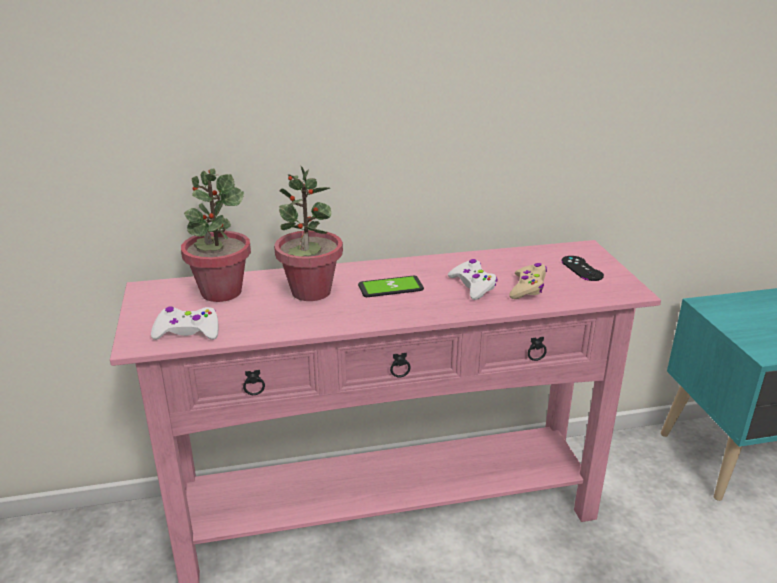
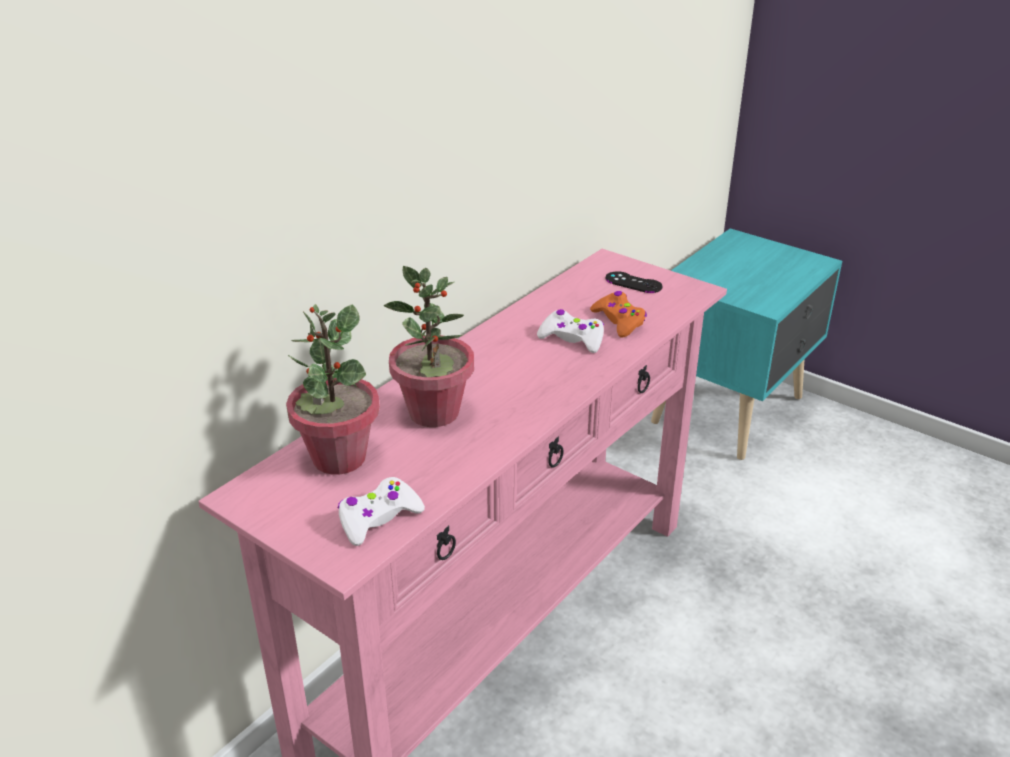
camera: 40 degrees left, 5 degrees up
phone [358,276,424,297] -> none
beige game controller [509,263,547,299] -> orange game controller [590,291,647,338]

